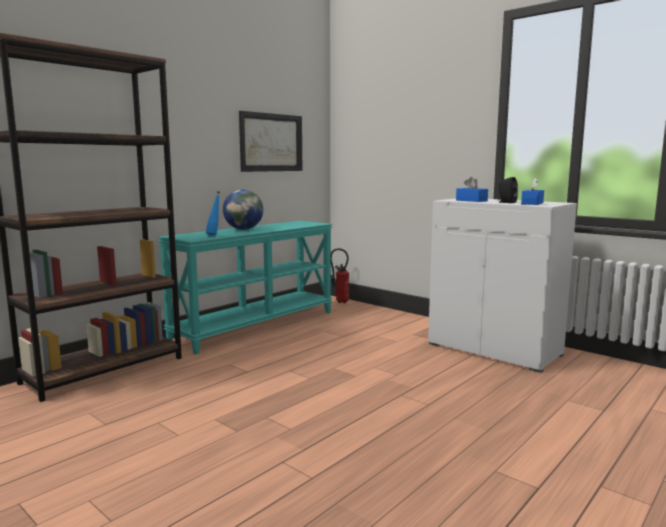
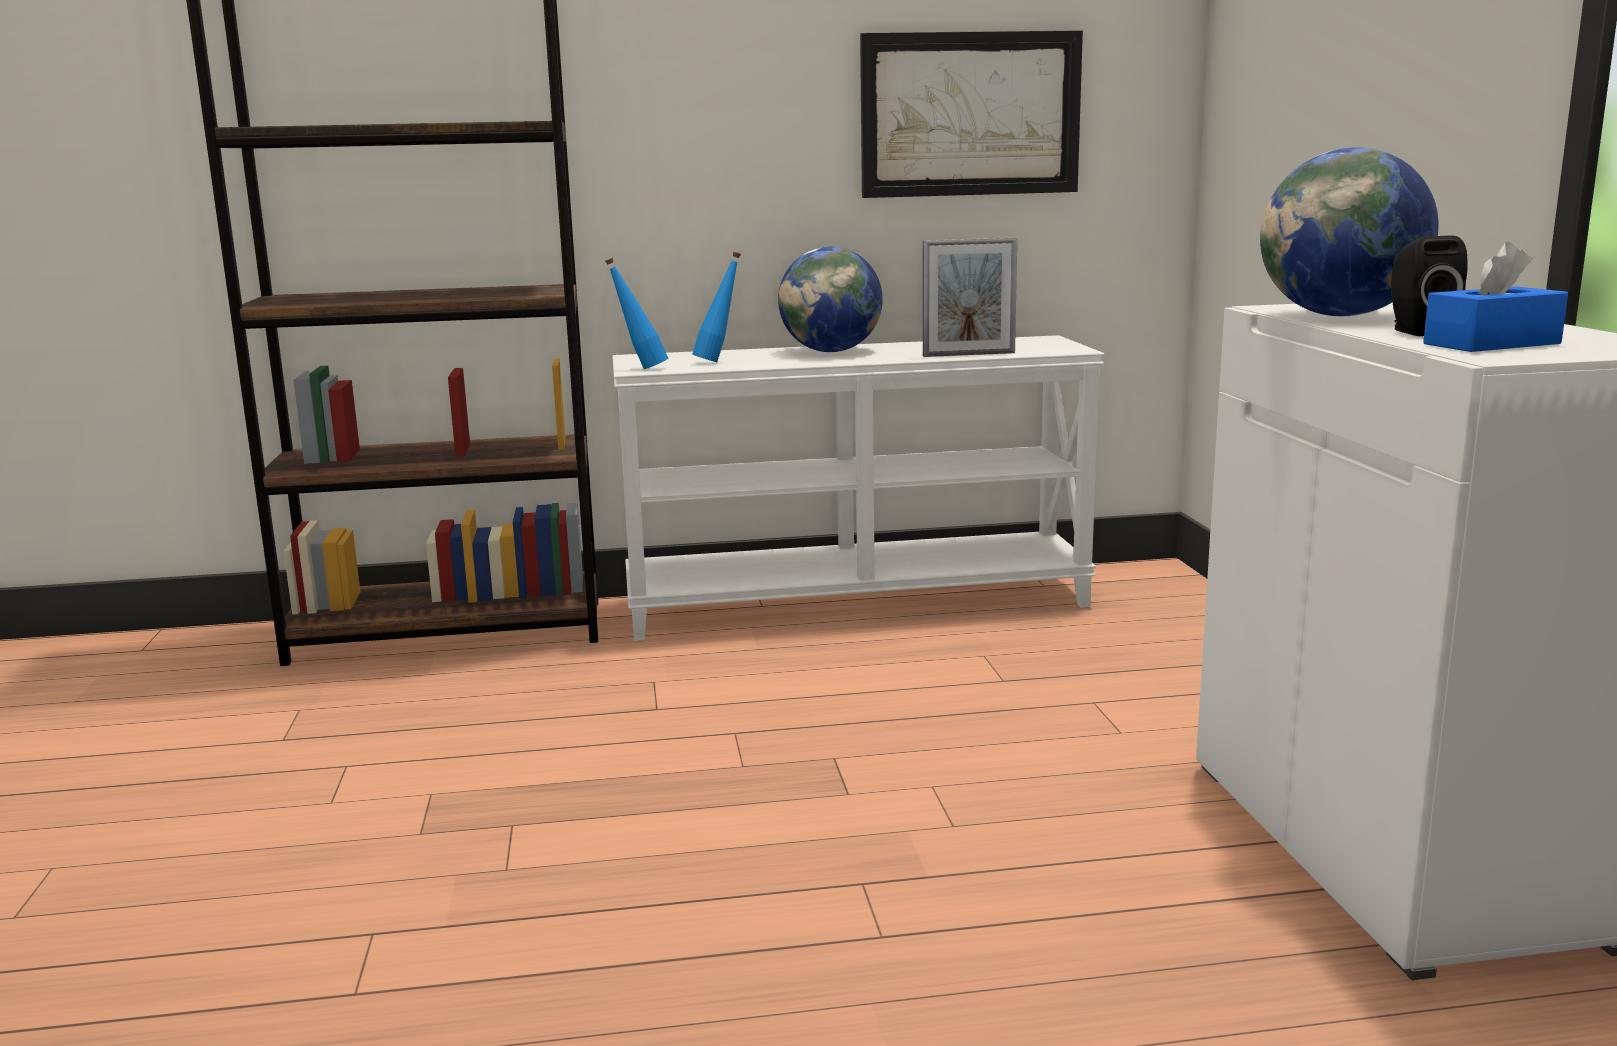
camera: 40 degrees right, 5 degrees up
turquoise console table [158,221,332,355] -> white console table [612,335,1104,641]
fire extinguisher [331,248,349,303] -> none
blue tissue box [456,177,488,202] -> globe [1260,147,1439,316]
none -> blue bottle [605,258,668,369]
none -> picture frame [923,237,1017,357]

